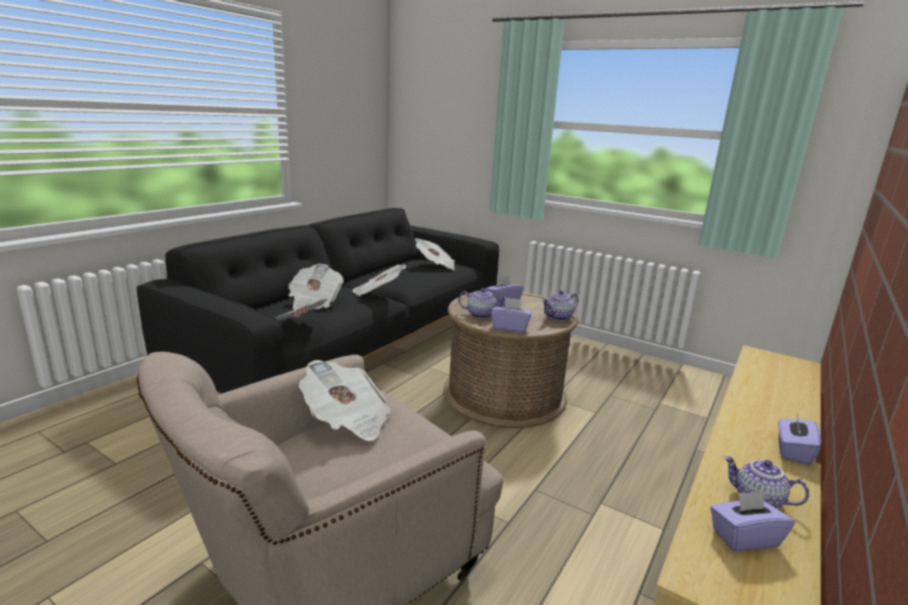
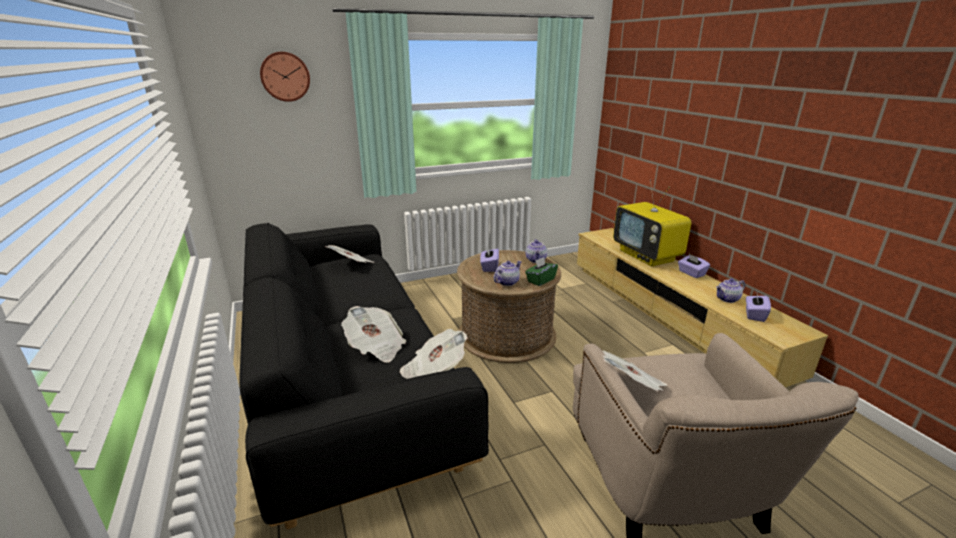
camera: 55 degrees left, 5 degrees up
newspaper [352,264,406,297] -> none
purple tissue box [491,297,531,333] -> green tissue box [525,257,558,286]
none -> wall clock [260,52,310,102]
none -> television [613,179,691,266]

